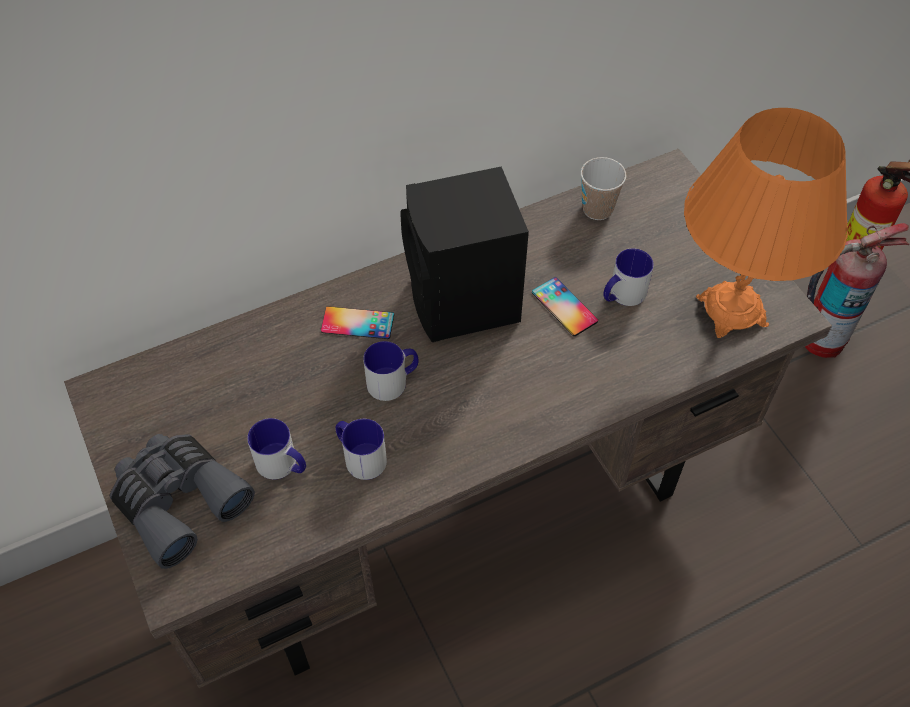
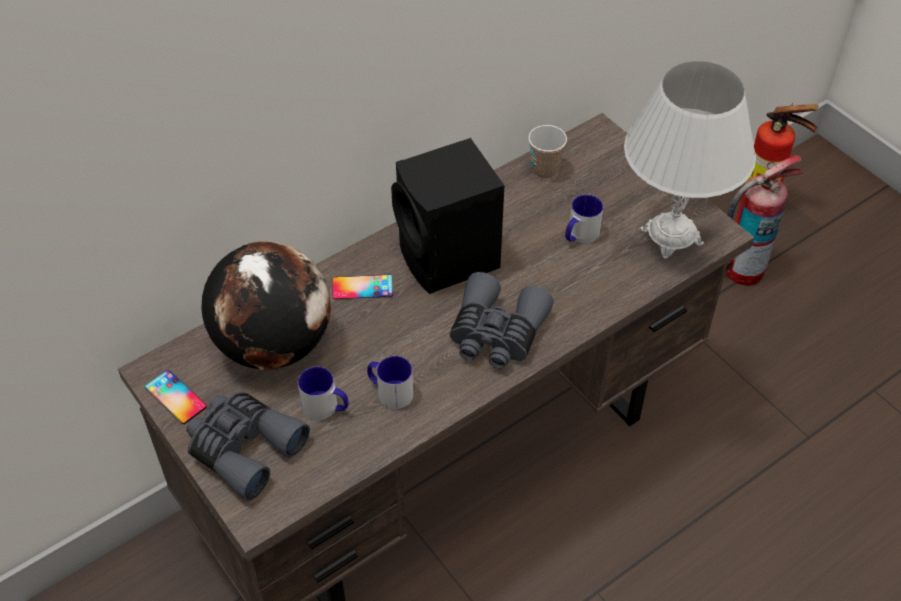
camera: 10 degrees left, 5 degrees down
mug [363,341,419,401] -> none
phone [532,277,598,336] -> phone moved to [145,370,207,424]
orange table lamp [684,108,848,338] -> white table lamp [624,61,756,259]
none -> globe [202,241,331,370]
none -> grey binoculars [450,272,554,368]

